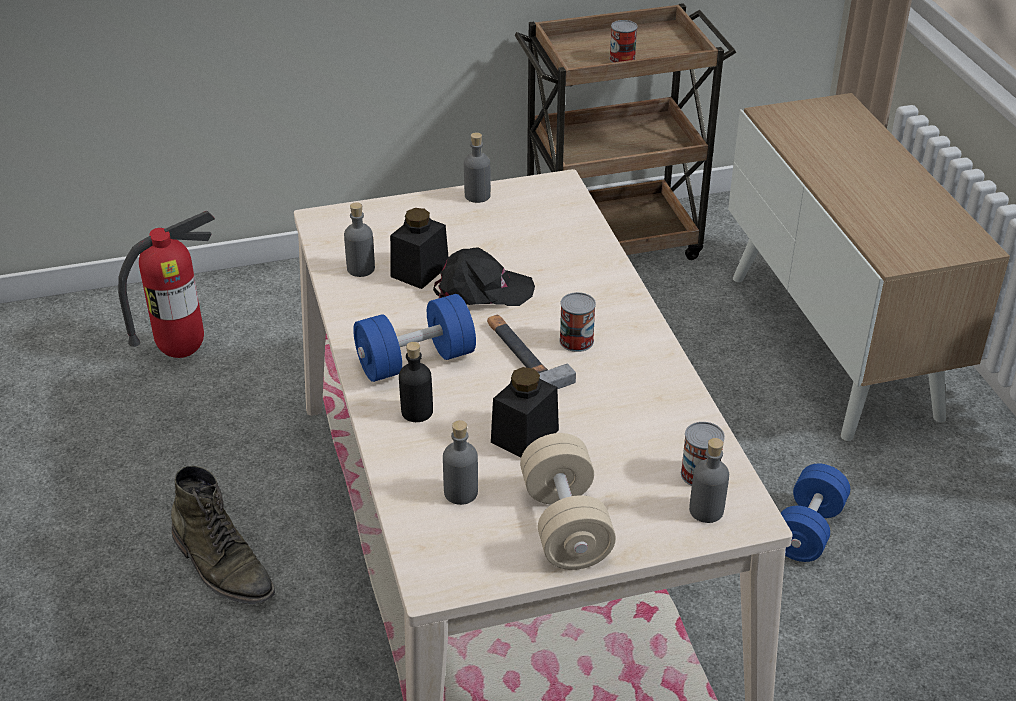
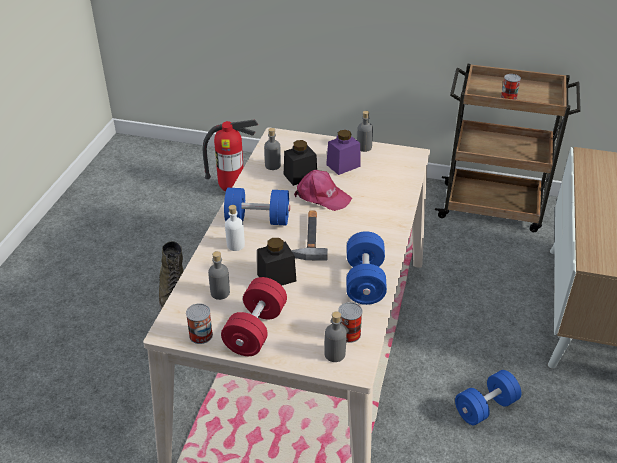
camera: 30 degrees right, 0 degrees up
black bottle [399,342,433,422] -> white bottle [225,205,245,251]
black cap [433,247,535,306] -> pink cap [294,170,352,211]
beige dumbbell [520,433,616,570] -> red dumbbell [221,277,287,356]
can [559,292,596,352] -> can moved to [186,303,213,344]
none -> purple jar [326,130,361,175]
none -> blue dumbbell [346,231,387,305]

